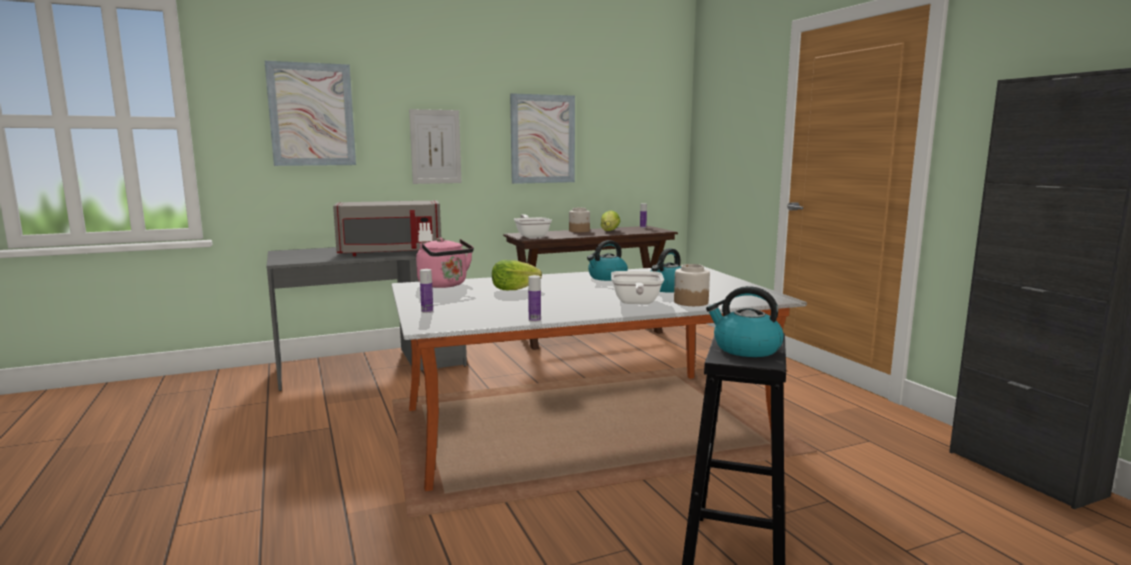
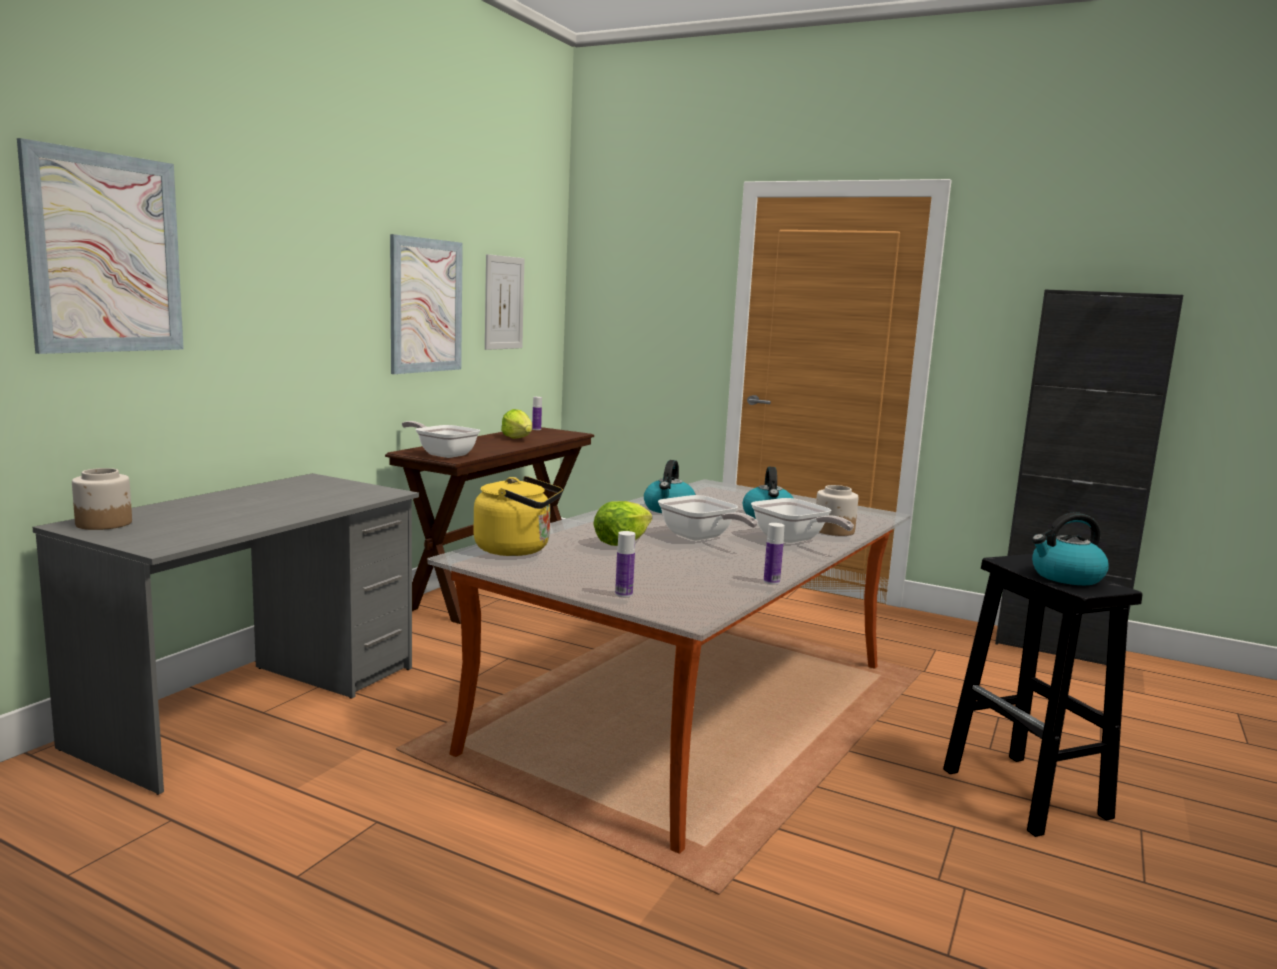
camera: 40 degrees left, 0 degrees up
grey microwave [333,201,441,256] -> none
picture [409,109,461,184] -> picture moved to [485,254,524,350]
pink kettle [416,238,474,288] -> yellow kettle [473,476,563,556]
jar [569,208,590,232] -> jar moved to [72,468,132,530]
none -> frying pan [658,495,758,540]

